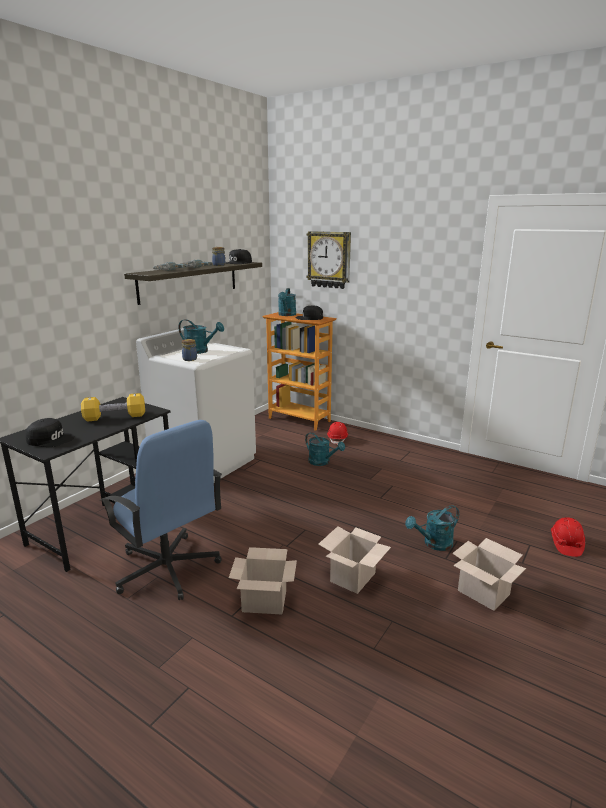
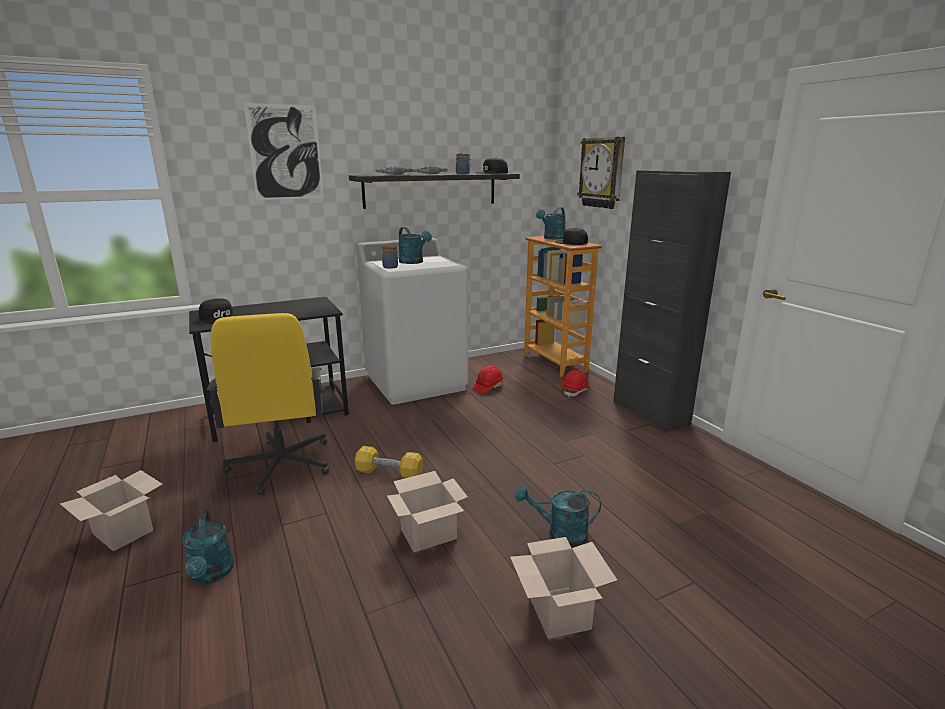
camera: 30 degrees right, 0 degrees up
yellow dumbbell [81,393,145,422] -> yellow dumbbell moved to [355,446,423,478]
blue office chair [100,420,222,600] -> yellow office chair [207,313,329,495]
cardboard box [229,547,297,614] -> cardboard box moved to [60,470,163,551]
turquoise watering can [305,432,345,466] -> turquoise watering can moved to [182,510,234,584]
red hard hat [551,517,585,557] -> red hard hat moved to [473,366,504,393]
none -> picture [244,103,324,200]
none -> black cabinet [613,170,731,432]

